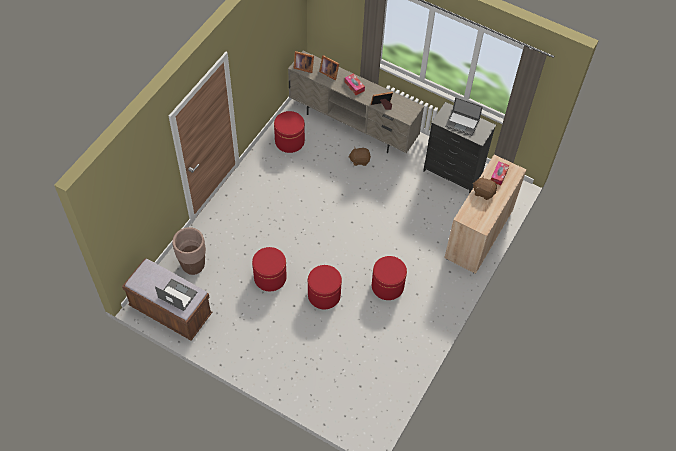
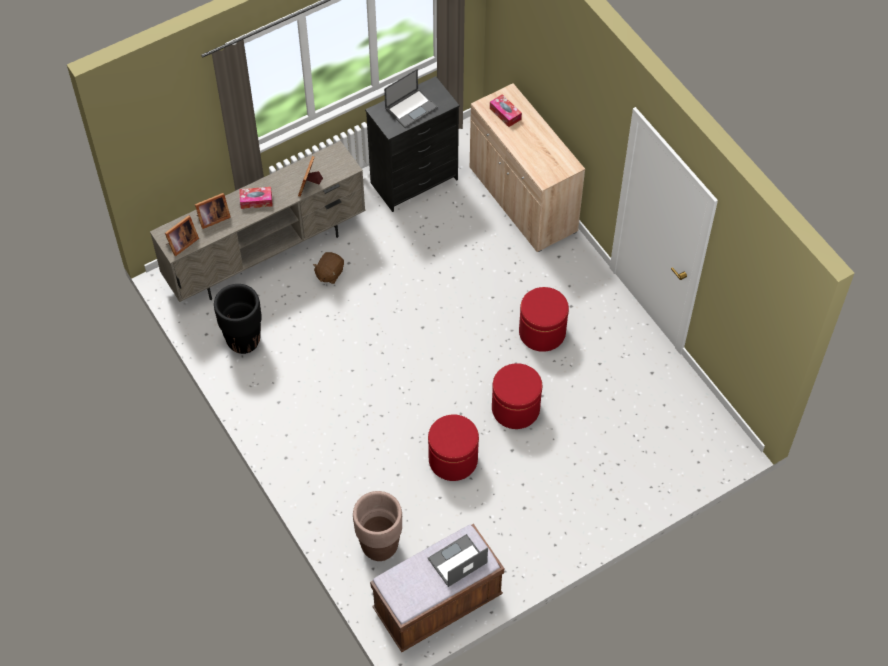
camera: 60 degrees left, 0 degrees up
red ottoman [274,111,305,153] -> black planter [214,284,262,354]
brown plush toy [473,175,497,200] -> none

